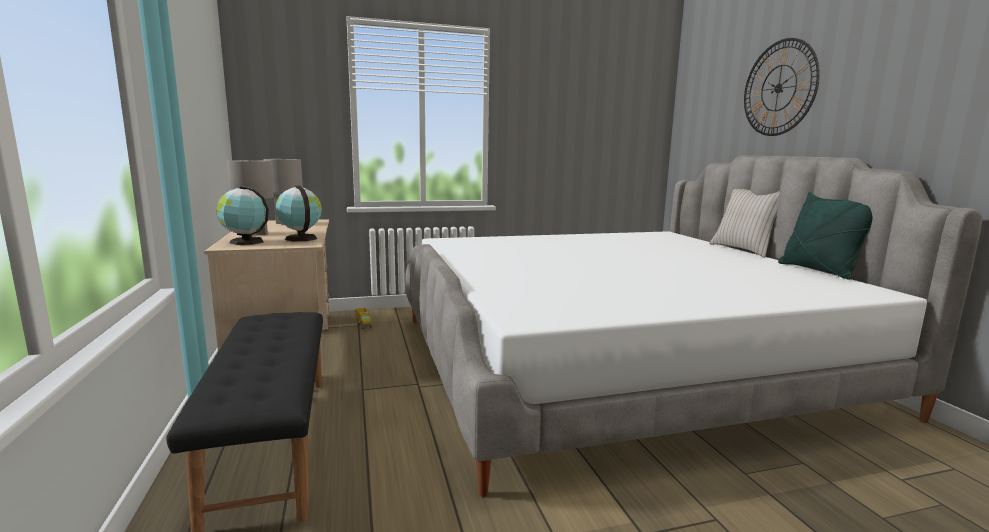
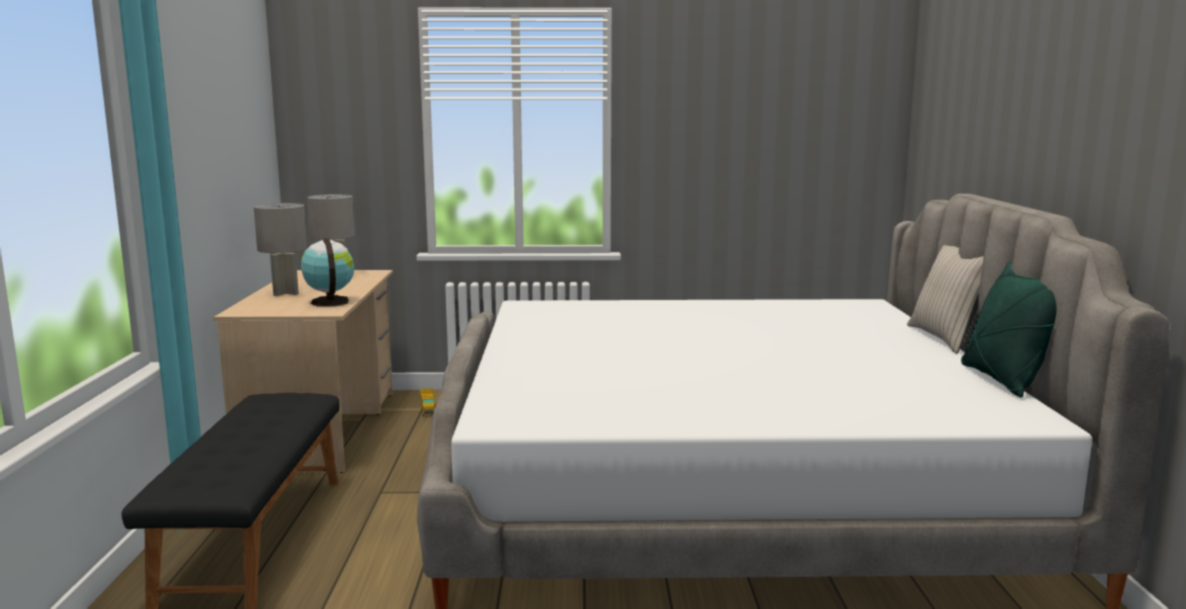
camera: 15 degrees right, 0 degrees up
globe [216,186,269,245] -> none
wall clock [744,38,820,136] -> none

